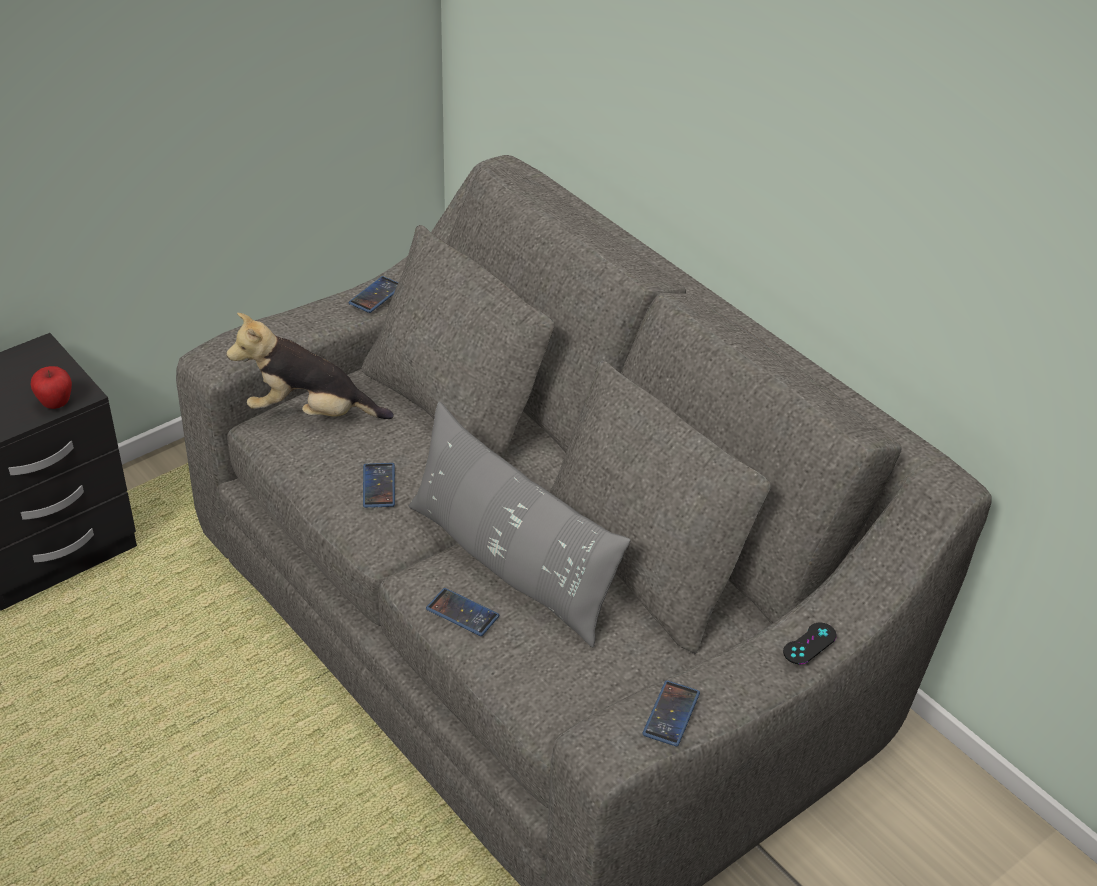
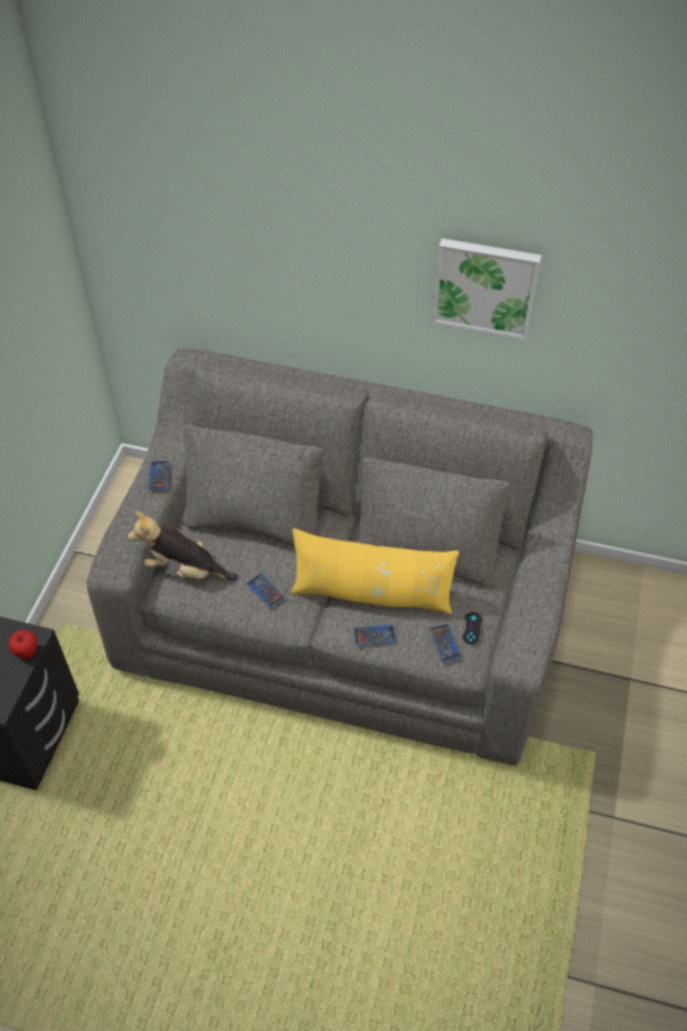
camera: 35 degrees left, 10 degrees up
plush toy [226,313,394,419] -> plush toy turned 45 degrees clockwise [128,511,238,580]
grey pillow [409,401,631,648] -> yellow pillow [290,528,459,614]
phone [642,680,700,746] -> phone moved to [429,624,461,662]
black game controller [783,623,837,664] -> black game controller moved to [462,612,482,645]
none -> picture [432,238,542,340]

